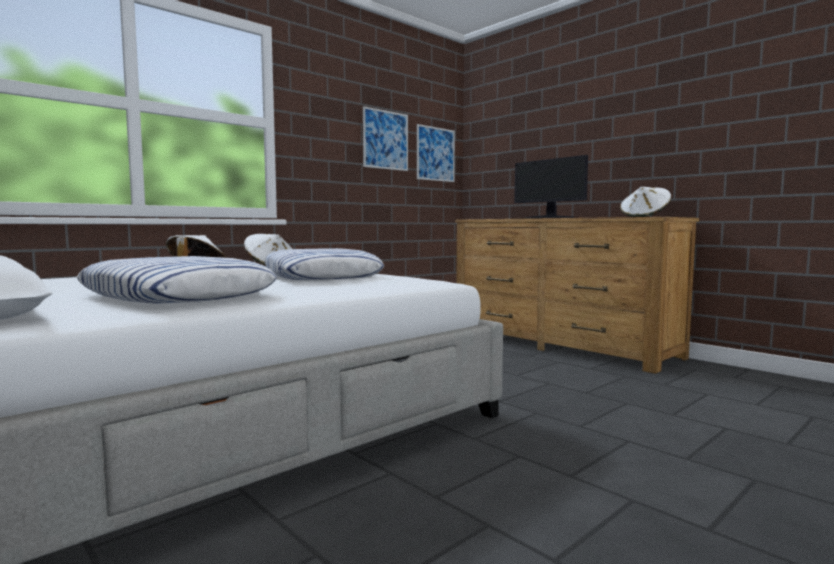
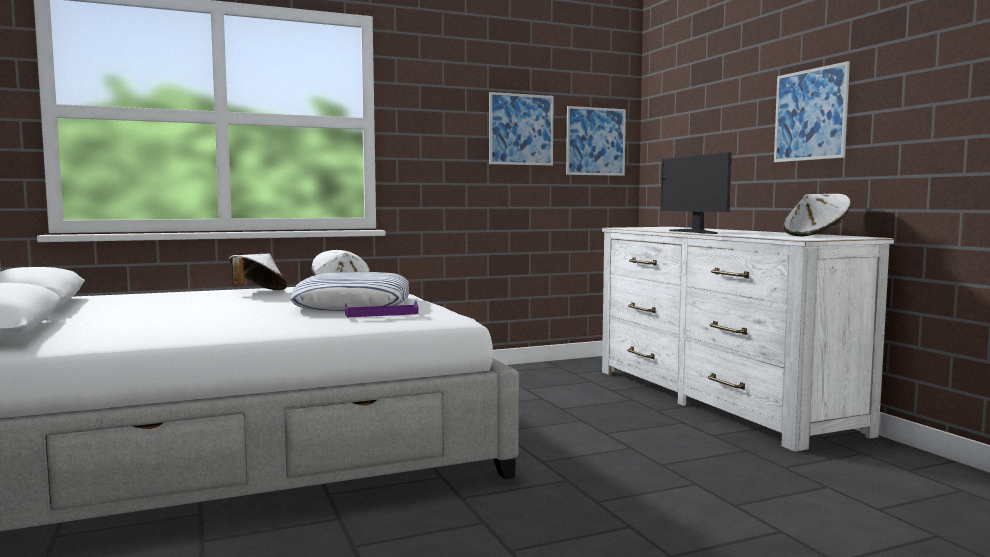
camera: 20 degrees right, 0 degrees up
pillow [77,256,277,304] -> none
brown dresser [455,217,699,374] -> white dresser [602,227,894,452]
none -> purple tray [345,301,419,317]
none -> picture [774,61,850,162]

